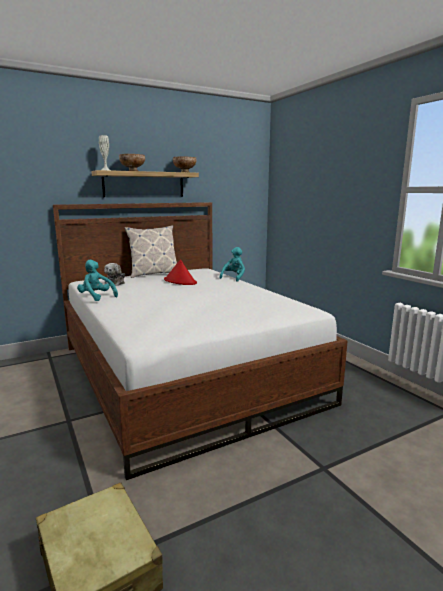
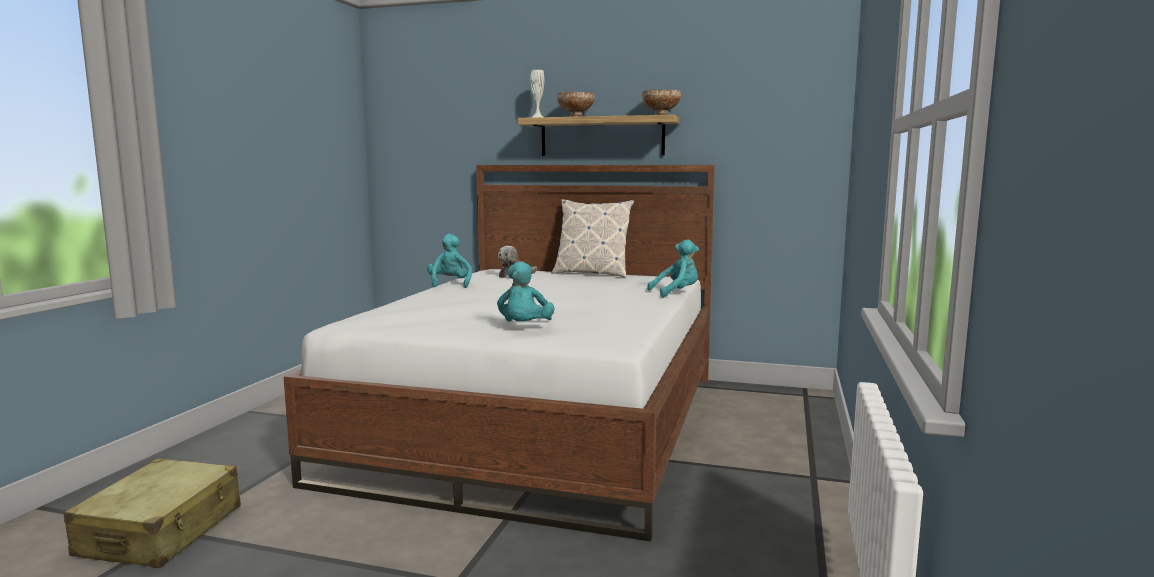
camera: 45 degrees right, 5 degrees down
red hat [164,259,197,285] -> none
none -> turquoise plush toy [497,262,555,322]

